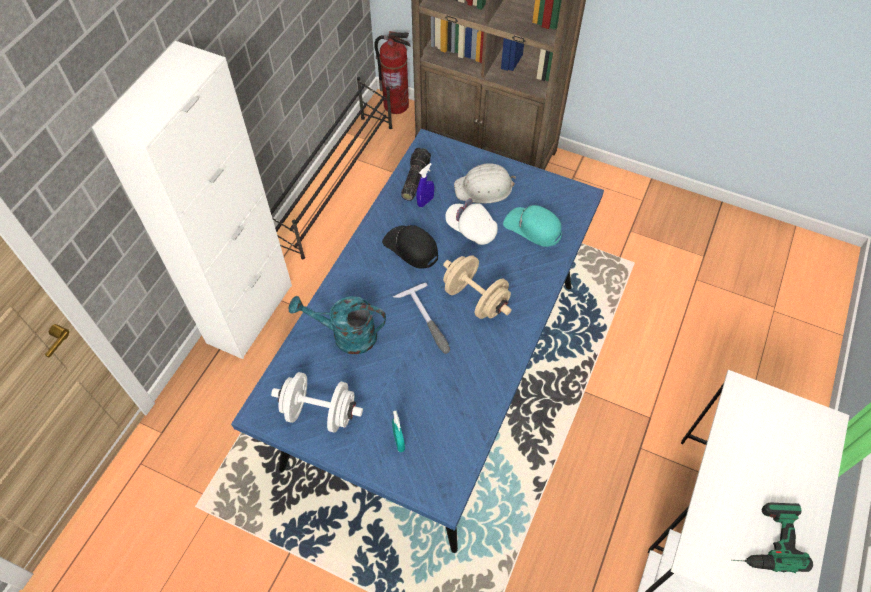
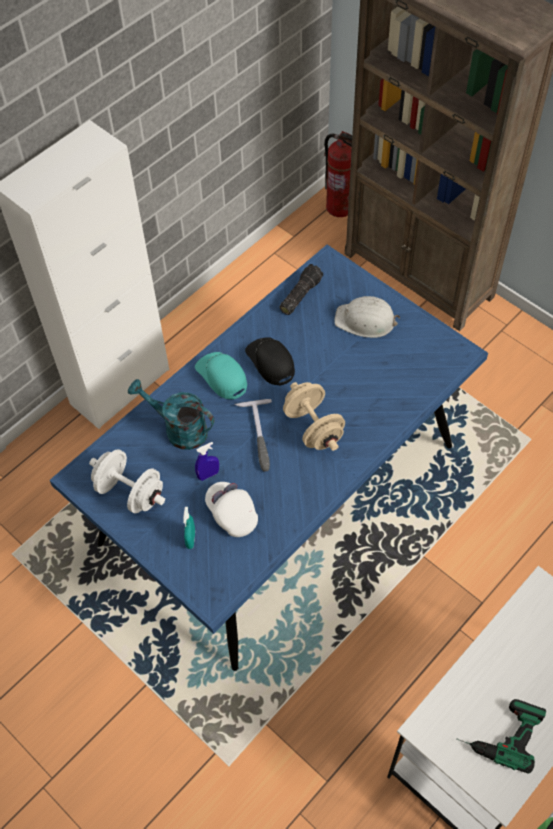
camera: 20 degrees right, 0 degrees up
black shoe rack [270,77,392,259] -> none
blue spray bottle [416,163,434,207] -> blue spray bottle moved to [195,442,219,481]
white cap [446,198,498,245] -> white cap moved to [205,482,258,537]
turquoise cap [503,205,562,247] -> turquoise cap moved to [195,352,247,399]

